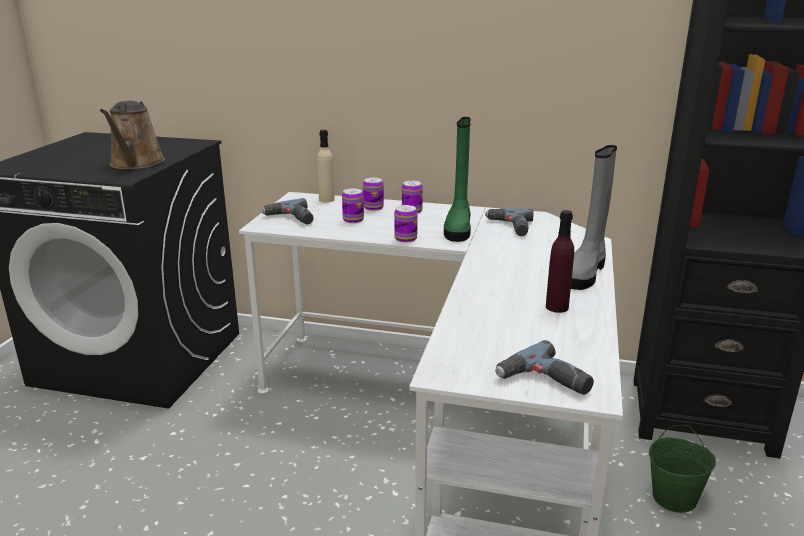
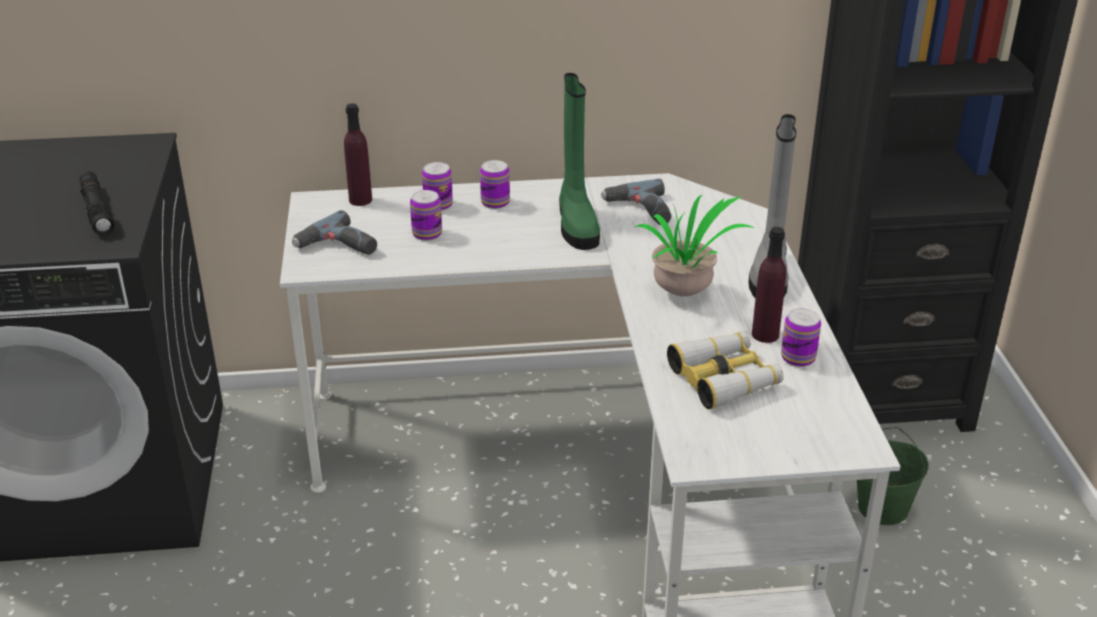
camera: 20 degrees left, 10 degrees up
brown watering can [100,101,165,169] -> black flashlight [79,171,114,235]
beige bottle [317,130,335,202] -> purple bottle [344,103,372,206]
can [394,205,418,243] -> can moved to [781,308,821,367]
power drill [495,340,594,395] -> none
none -> potted plant [634,194,754,296]
none -> binoculars [667,331,784,410]

